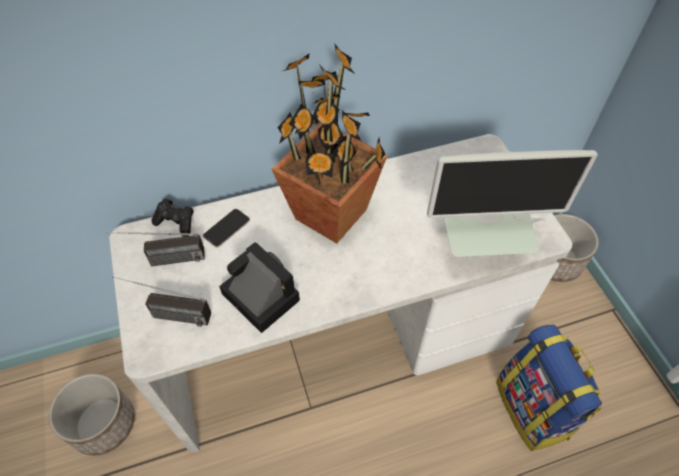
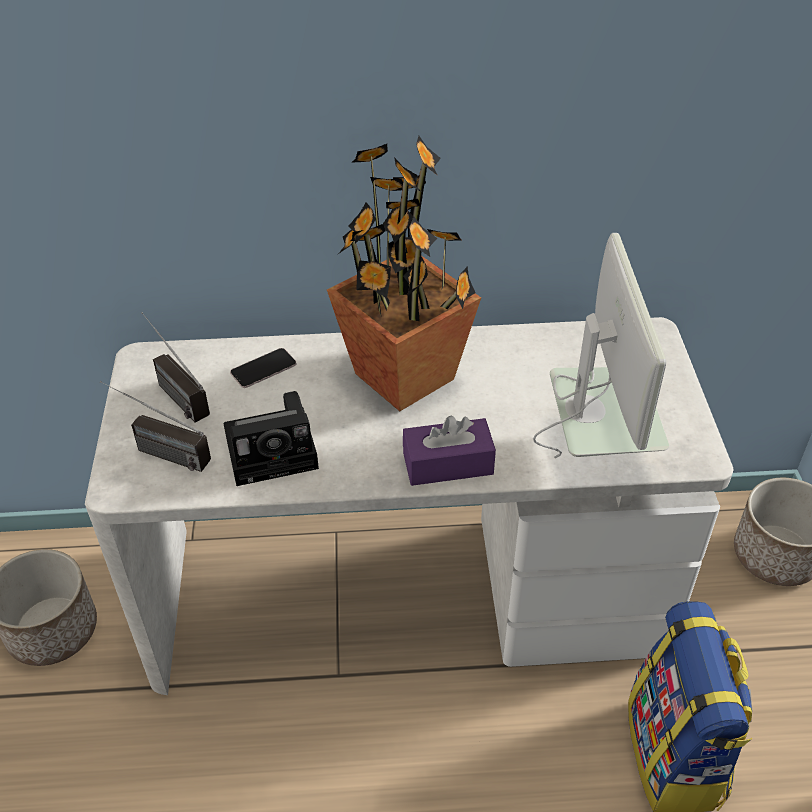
camera: 15 degrees right, 10 degrees down
radio [106,232,205,266] -> radio turned 45 degrees clockwise [142,312,210,423]
black game controller [151,199,194,237] -> none
camera [219,242,300,333] -> camera turned 105 degrees clockwise [223,391,319,486]
monitor [427,150,598,257] -> monitor turned 105 degrees counterclockwise [533,233,669,458]
none -> purple tissue box [403,415,496,486]

